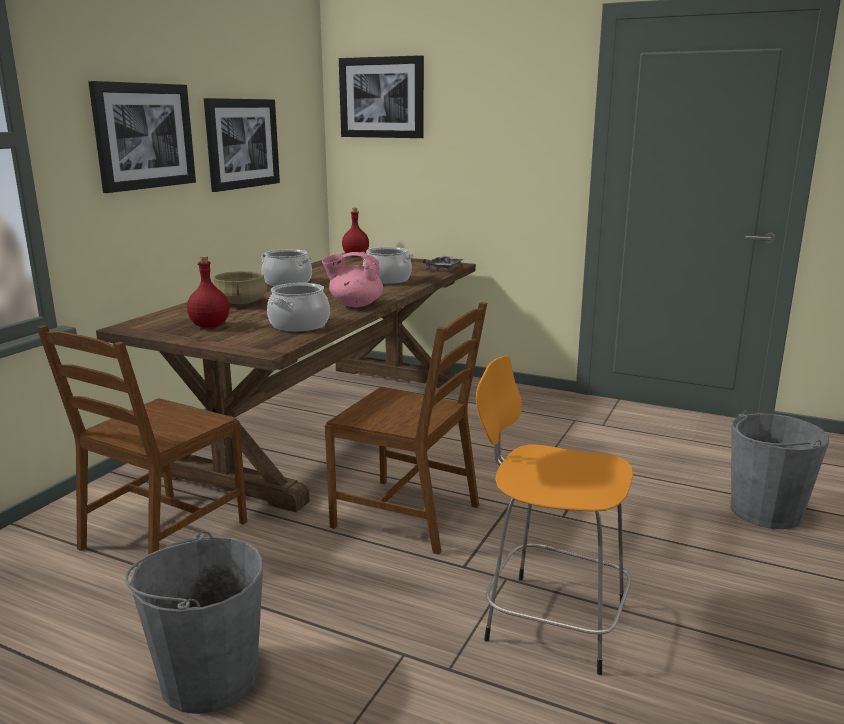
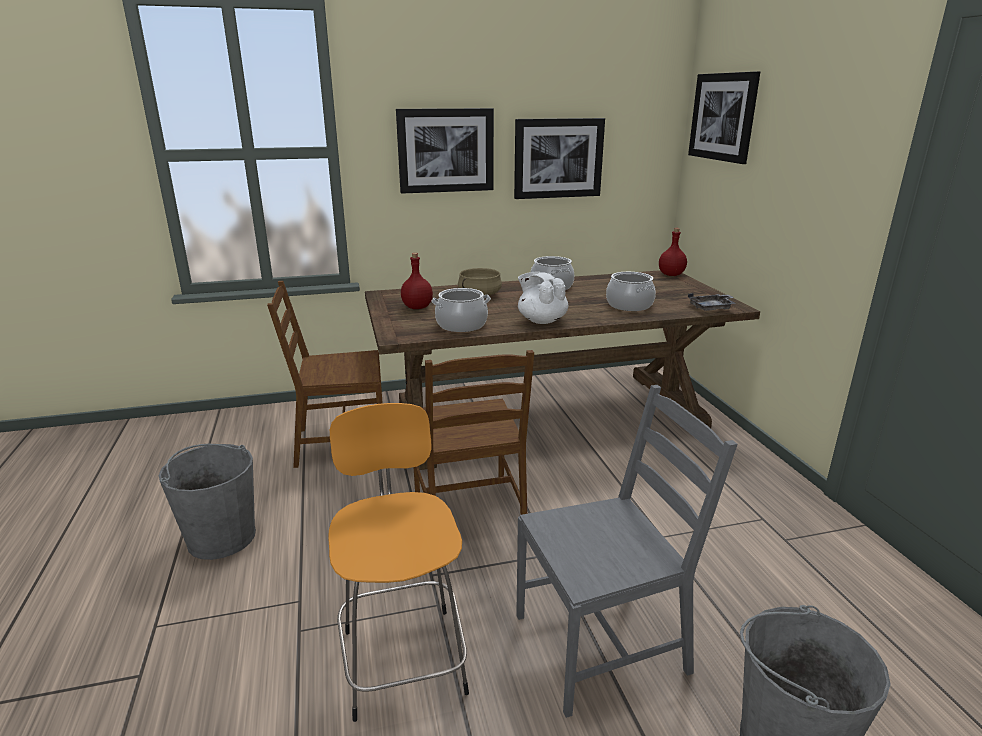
camera: 50 degrees right, 5 degrees up
pink teapot [322,252,383,307] -> white teapot [518,271,568,324]
none -> grey chair [516,385,738,718]

